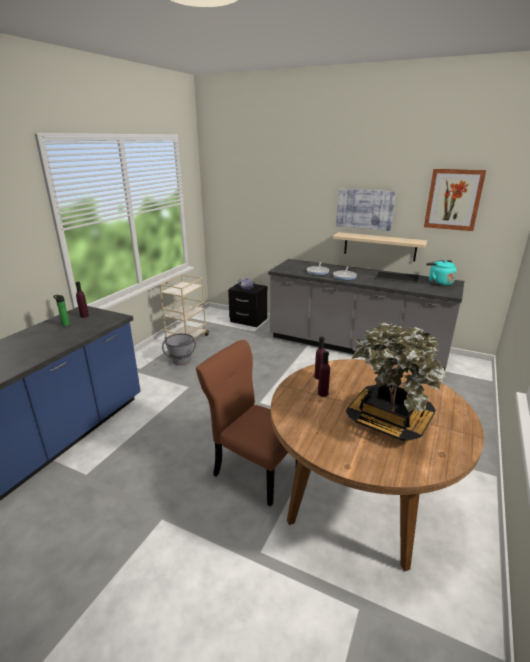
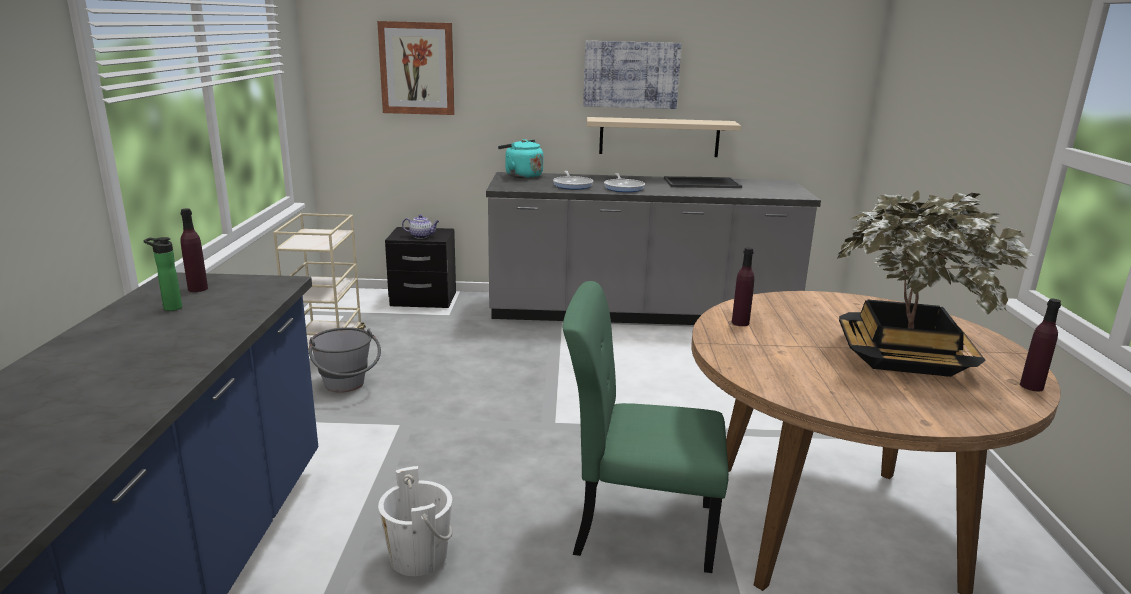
camera: 25 degrees left, 5 degrees down
brown chair [196,340,297,507] -> green chair [563,281,729,573]
purple bottle [318,351,330,397] -> purple bottle moved to [1020,299,1061,391]
picture [424,169,486,231] -> picture moved to [377,21,455,115]
turquoise kettle [426,260,456,286] -> turquoise kettle moved to [498,139,543,178]
none -> white bucket [378,466,453,576]

